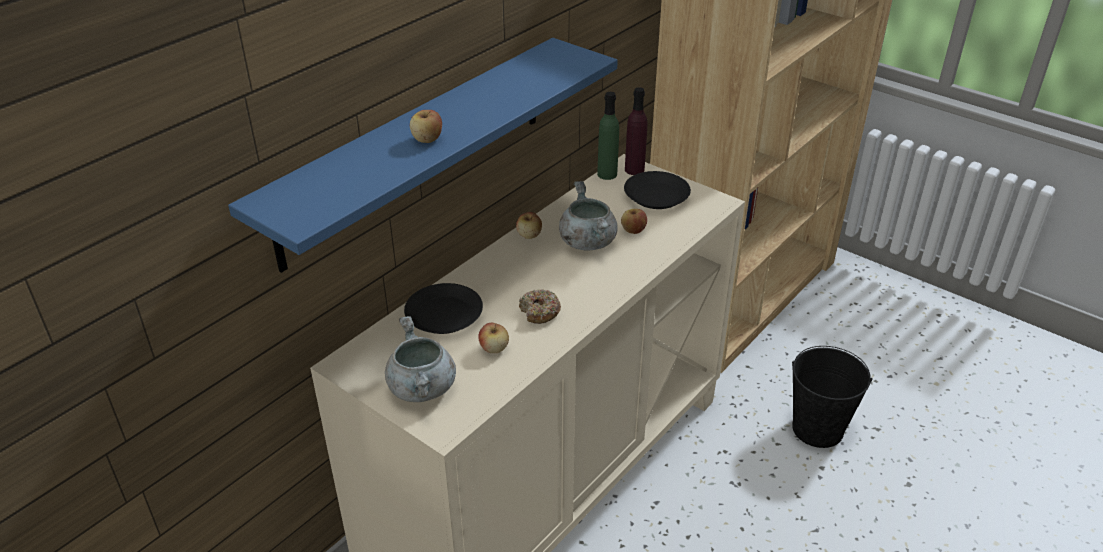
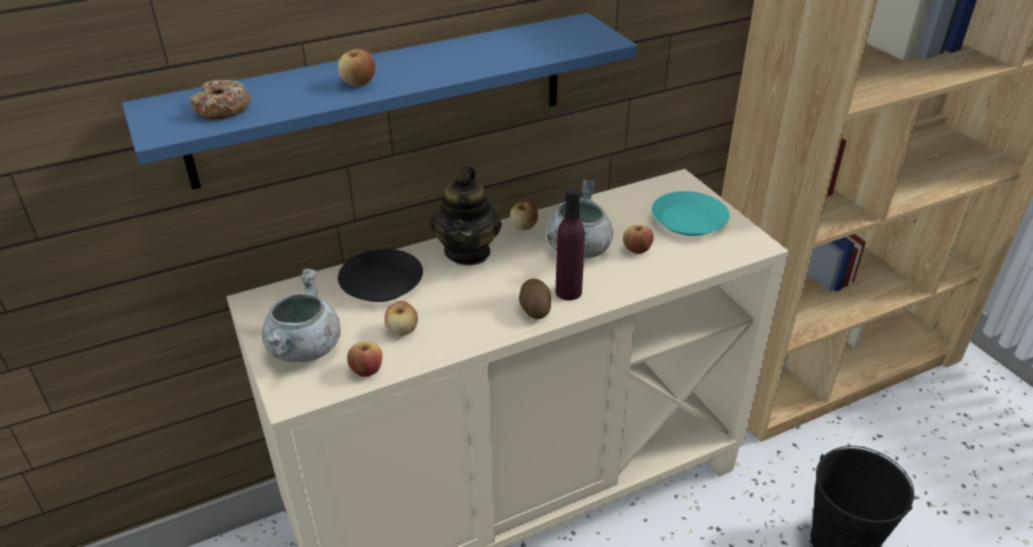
camera: 25 degrees right, 0 degrees up
donut [519,289,561,324] -> donut moved to [190,80,251,119]
green bottle [597,92,619,180] -> none
black plate [624,171,691,209] -> turquoise plate [652,191,729,236]
purple bottle [625,87,647,175] -> purple bottle moved to [556,188,585,301]
none -> apple [347,342,382,377]
none -> teapot [430,167,501,265]
none -> potato [519,279,551,319]

